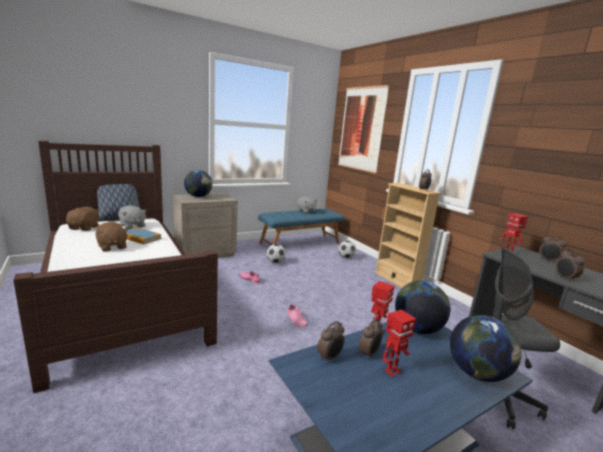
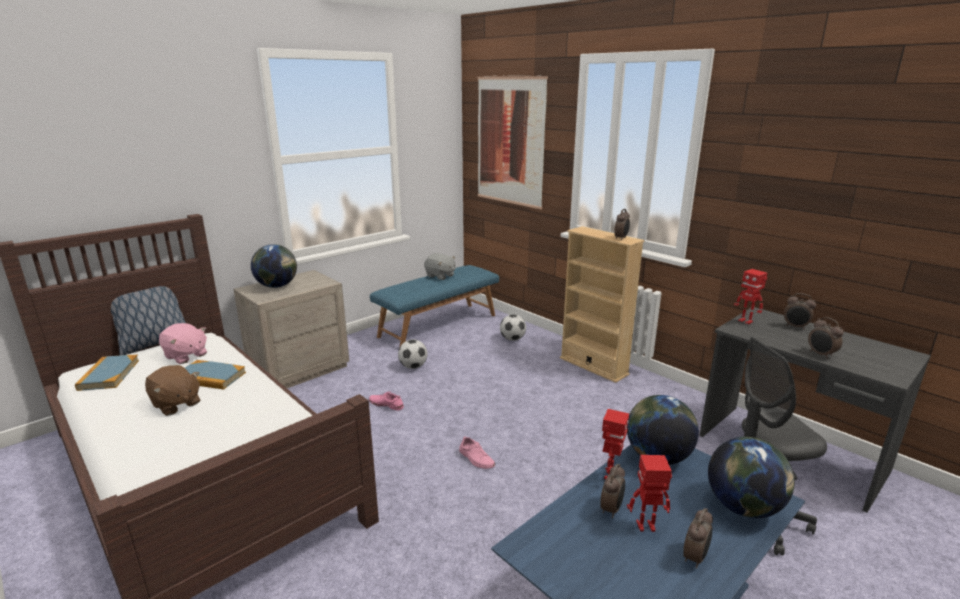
camera: 10 degrees left, 5 degrees up
brown plush toy [66,207,100,231] -> book [75,354,139,391]
grey plush toy [118,205,147,229] -> pink plush toy [159,323,207,364]
alarm clock [317,321,344,363] -> alarm clock moved to [683,508,713,569]
toy robot [382,309,416,377] -> toy robot turned 135 degrees counterclockwise [627,455,672,532]

